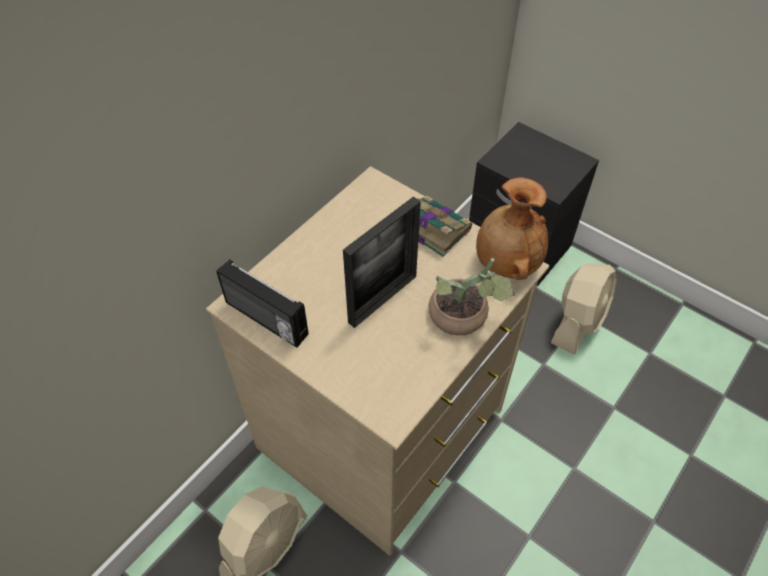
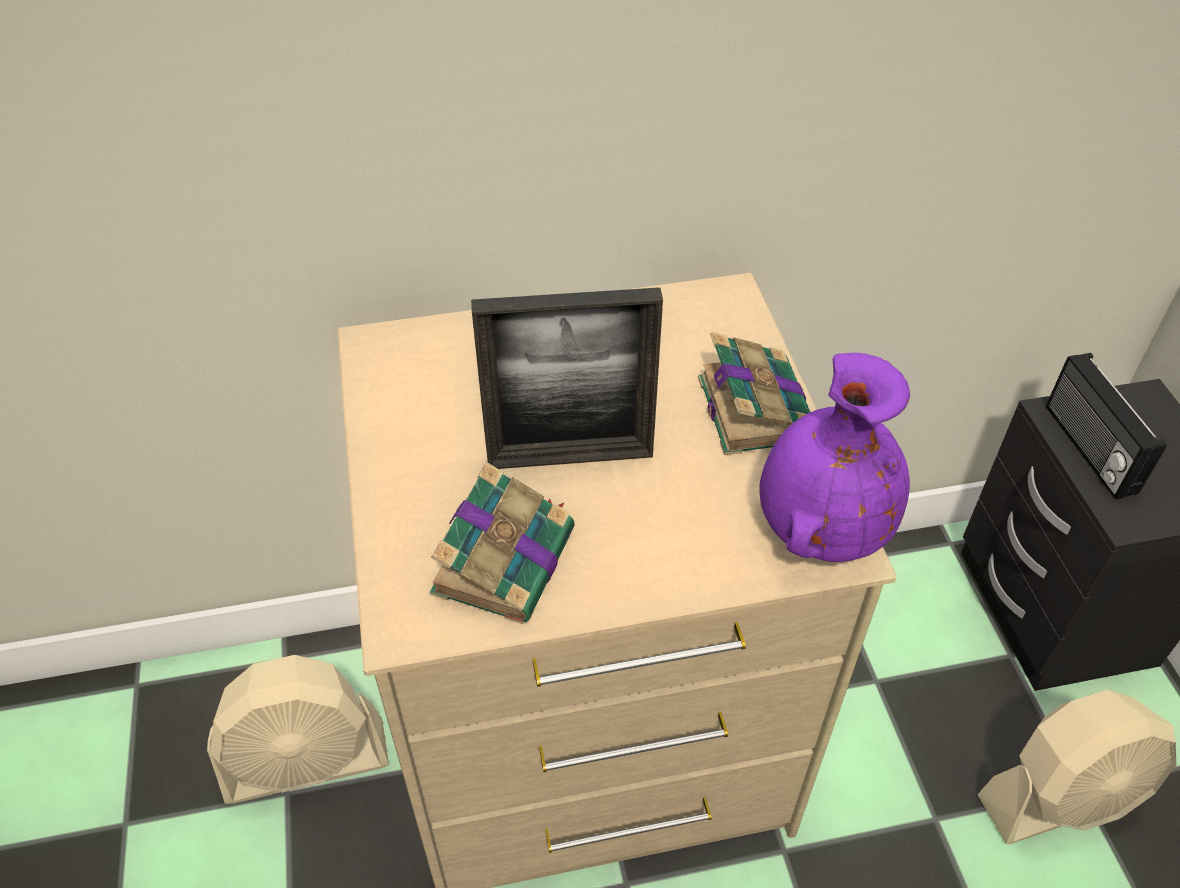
camera: 40 degrees right, 5 degrees down
radio [216,259,309,347] -> radio moved to [1046,353,1167,500]
potted plant [428,258,515,335] -> none
brown vase [476,177,548,280] -> purple vase [759,353,910,562]
none -> book [430,462,575,624]

